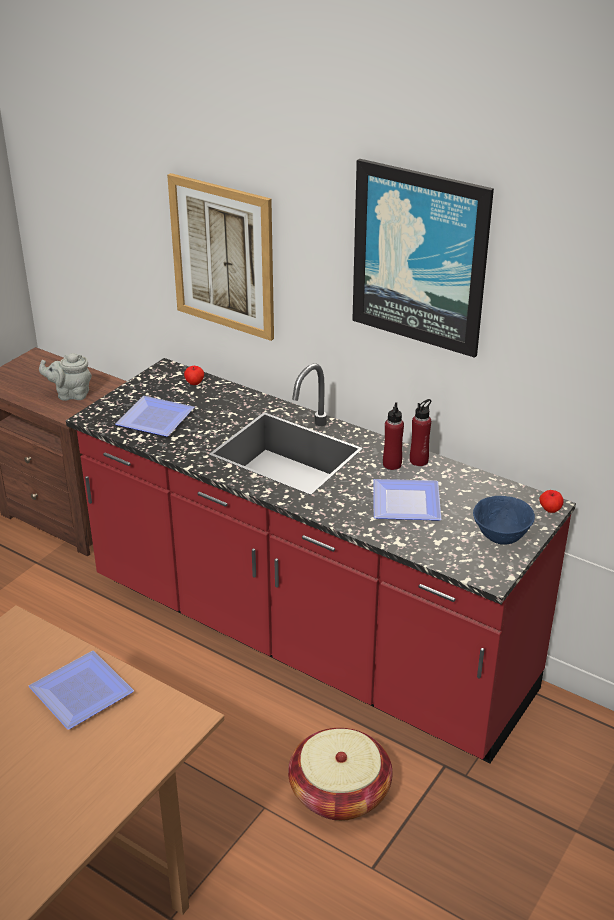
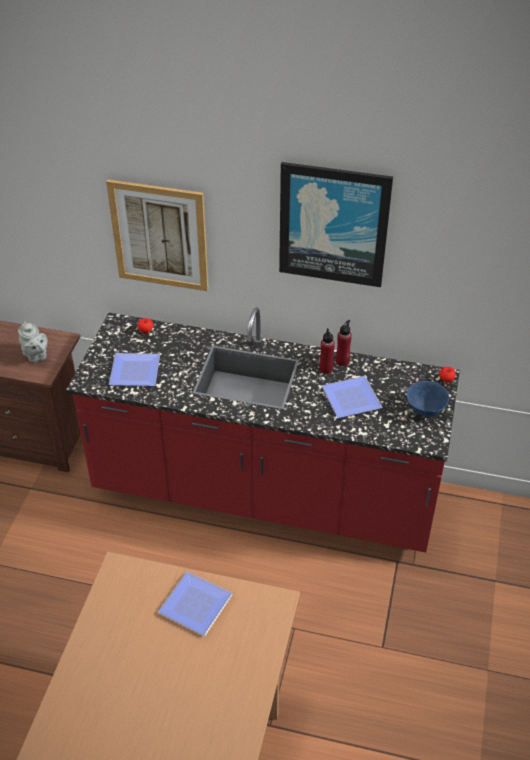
camera: 20 degrees left, 10 degrees up
grey teapot [39,353,92,401] -> grey teapot turned 105 degrees counterclockwise [18,321,48,362]
basket [288,728,392,821] -> none

